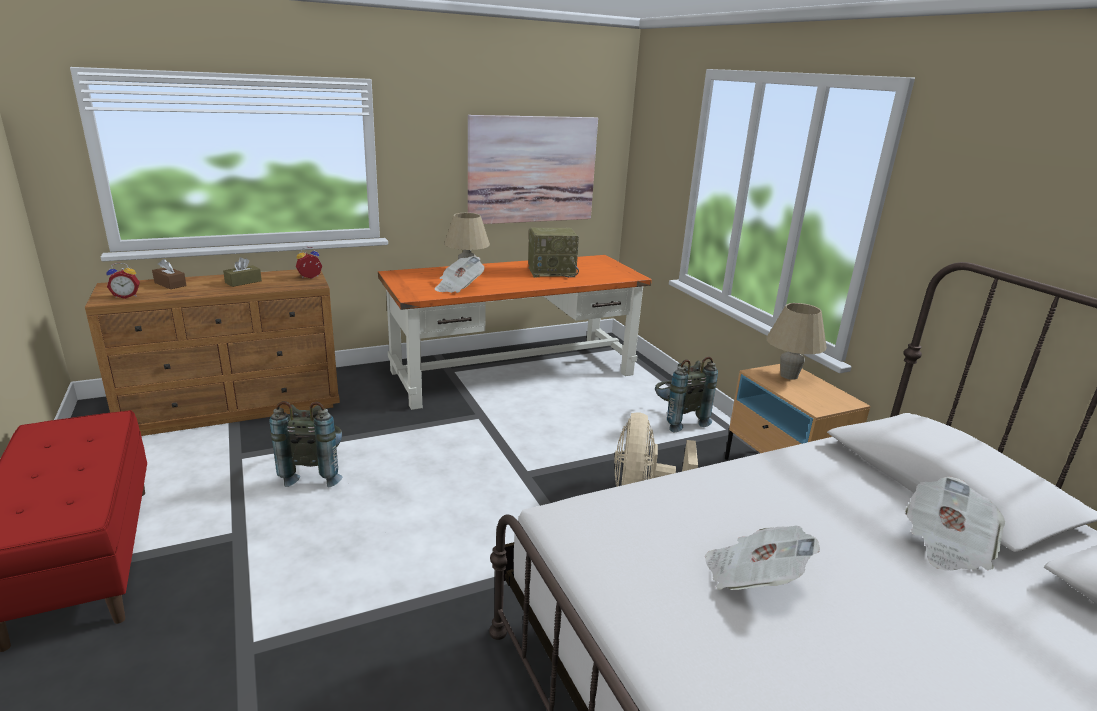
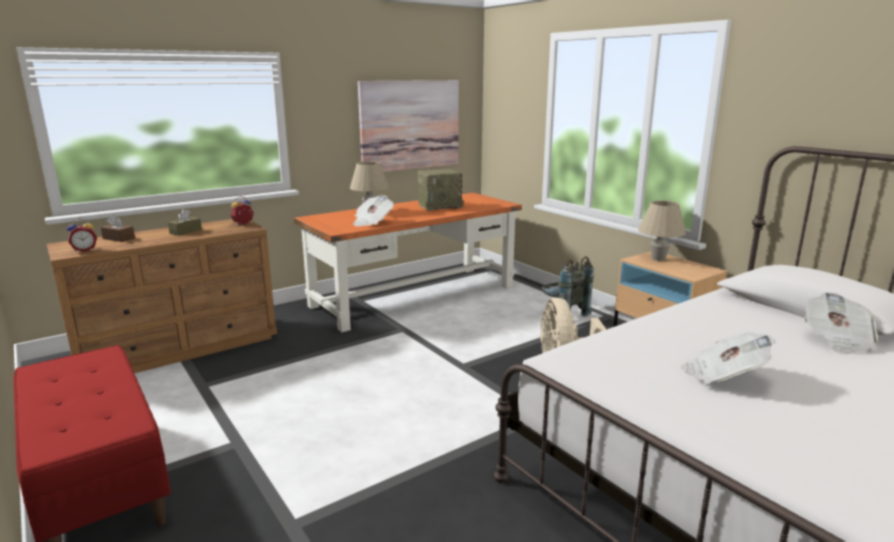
camera: 10 degrees left, 5 degrees down
grey backpack [270,401,342,487] -> none

